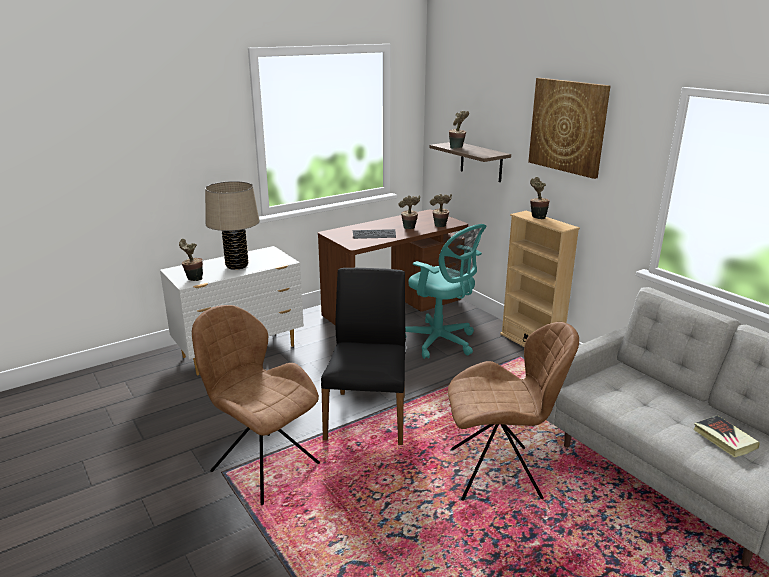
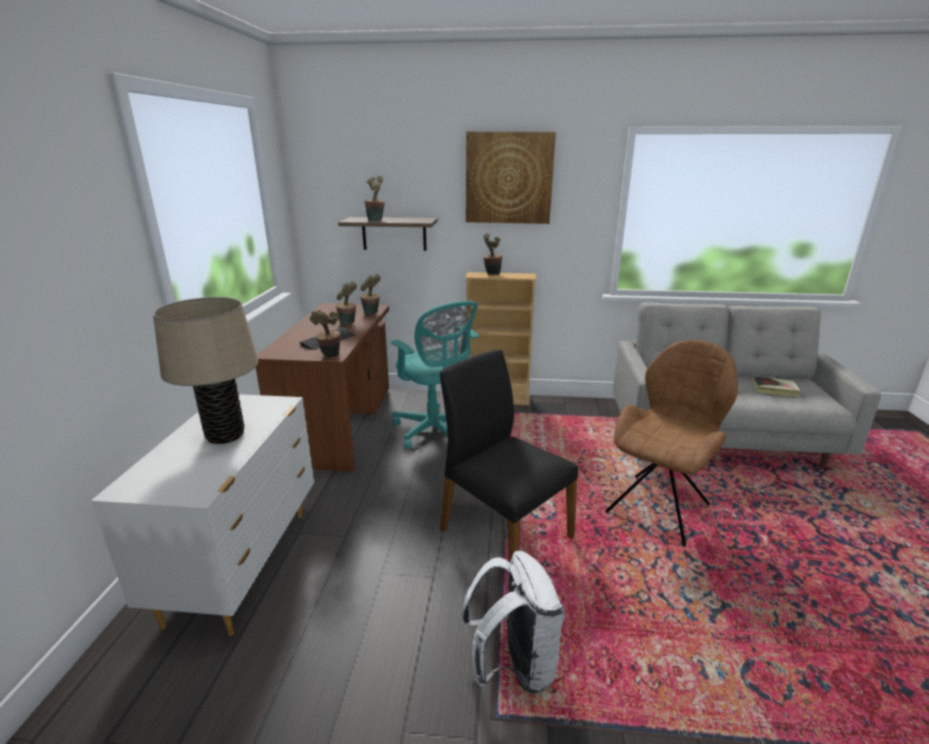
camera: 50 degrees left, 0 degrees up
potted plant [179,239,203,281] -> potted plant moved to [310,309,340,357]
brown chair [192,305,320,505] -> white backpack [461,551,565,694]
turquoise office chair [405,224,487,359] -> turquoise office chair turned 60 degrees clockwise [391,301,479,449]

